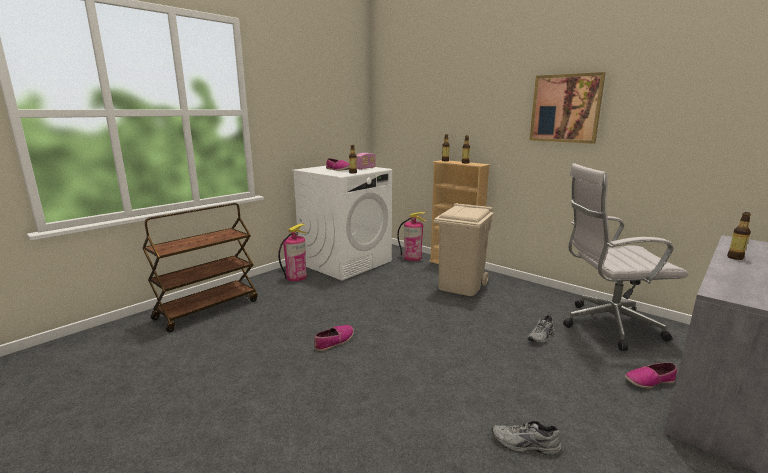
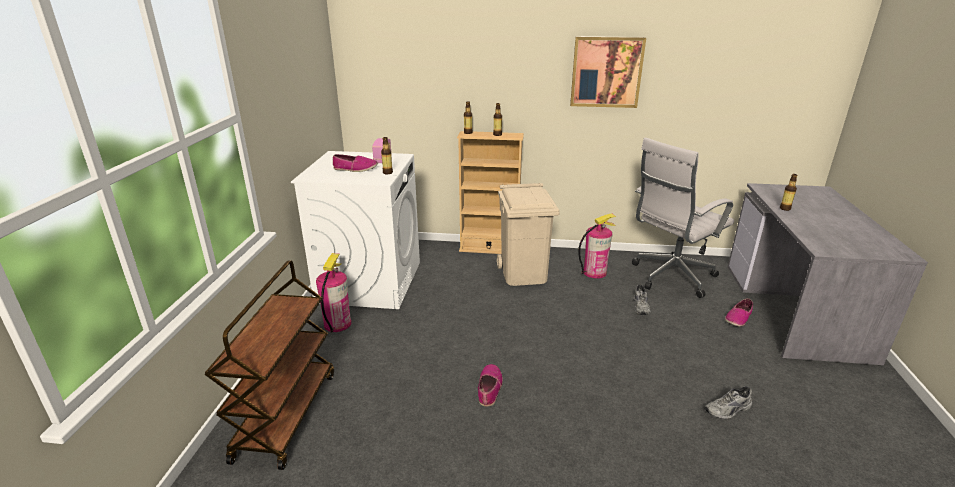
camera: 35 degrees left, 10 degrees up
fire extinguisher [397,212,426,261] -> fire extinguisher moved to [578,214,616,279]

